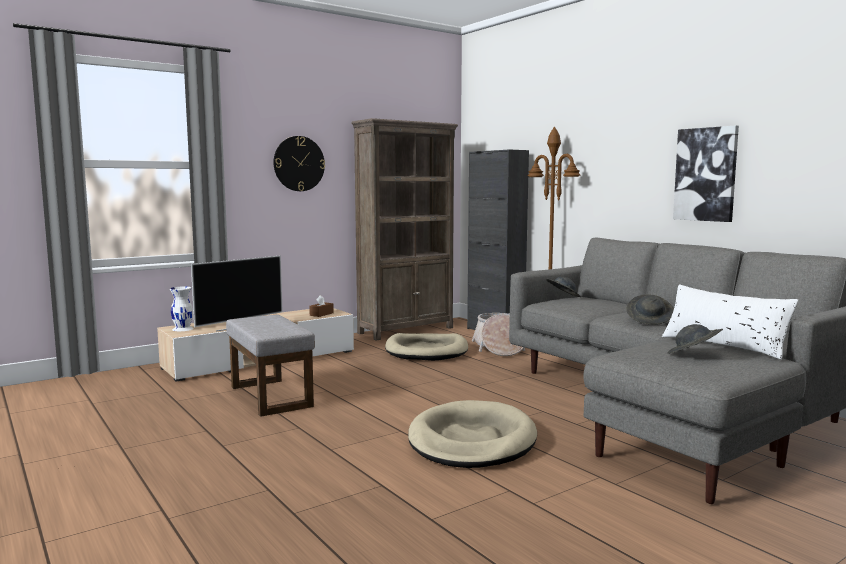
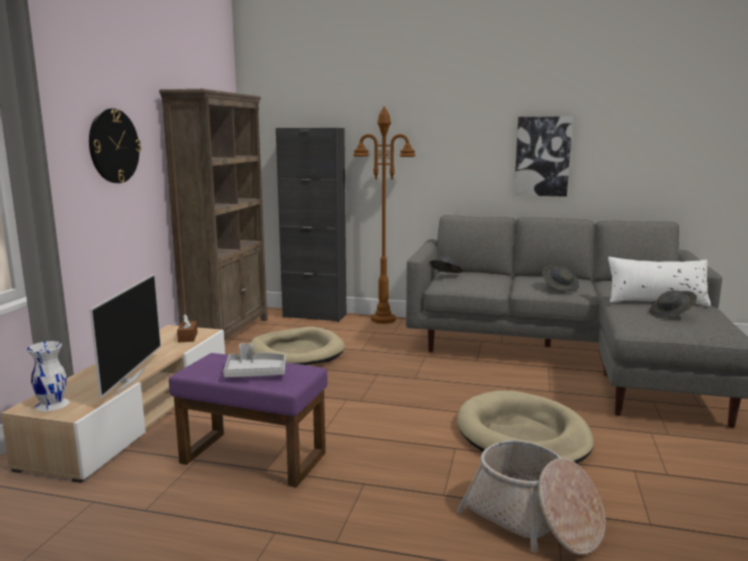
camera: 40 degrees left, 5 degrees up
grey ottoman [226,315,315,417] -> purple ottoman [169,353,327,488]
basket [472,313,525,356] -> basket moved to [457,440,606,555]
none -> grey tray [223,343,286,377]

